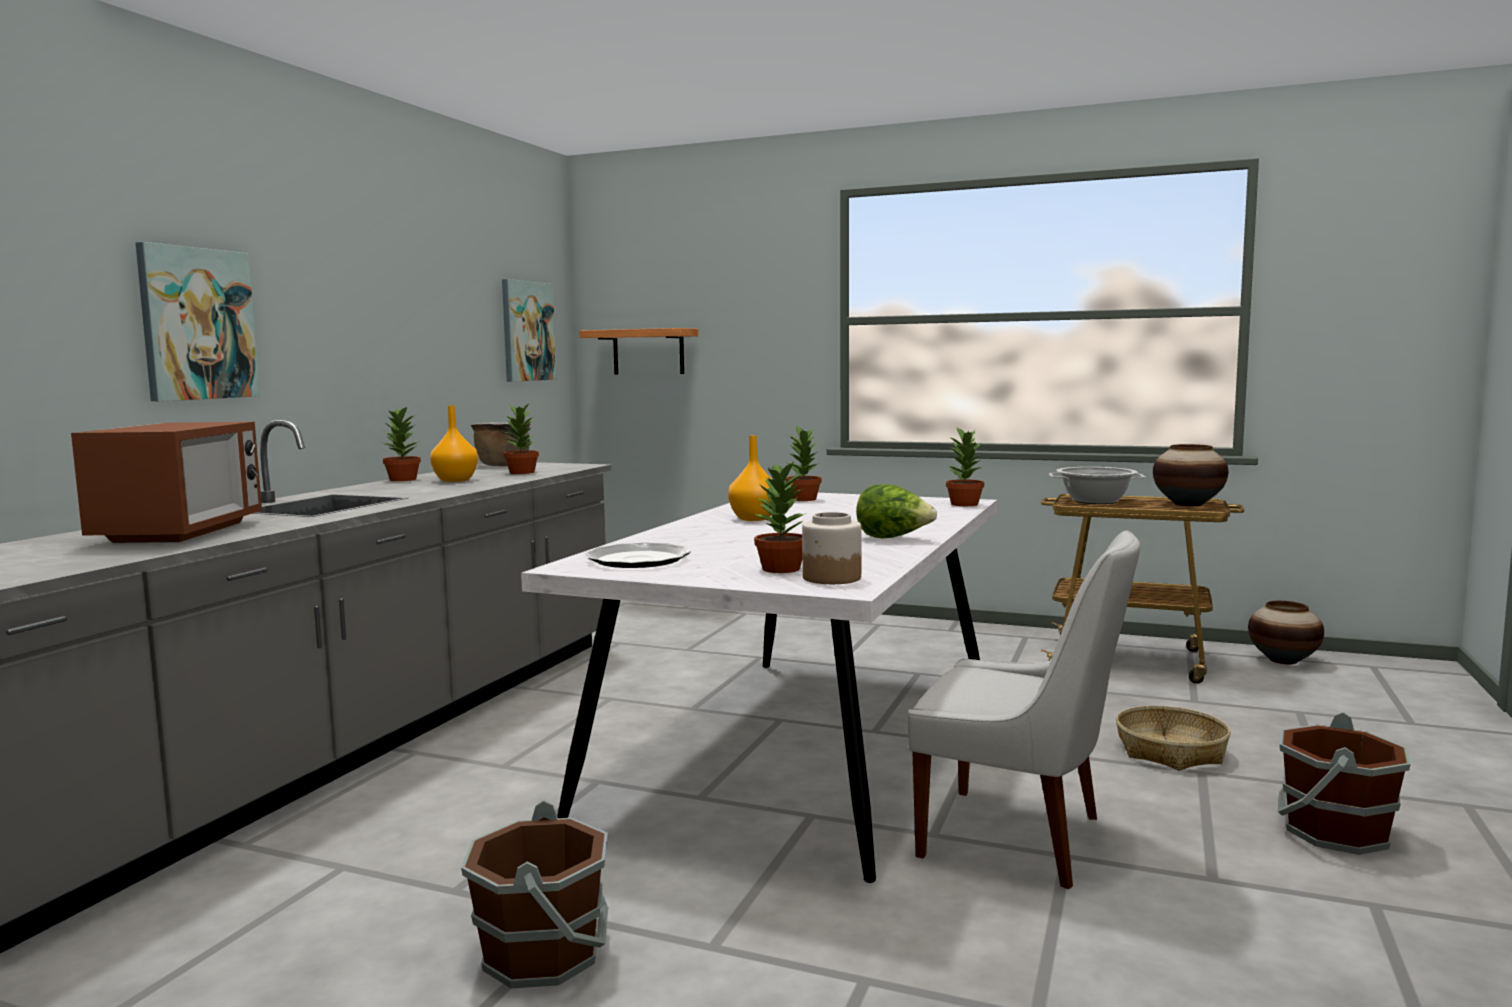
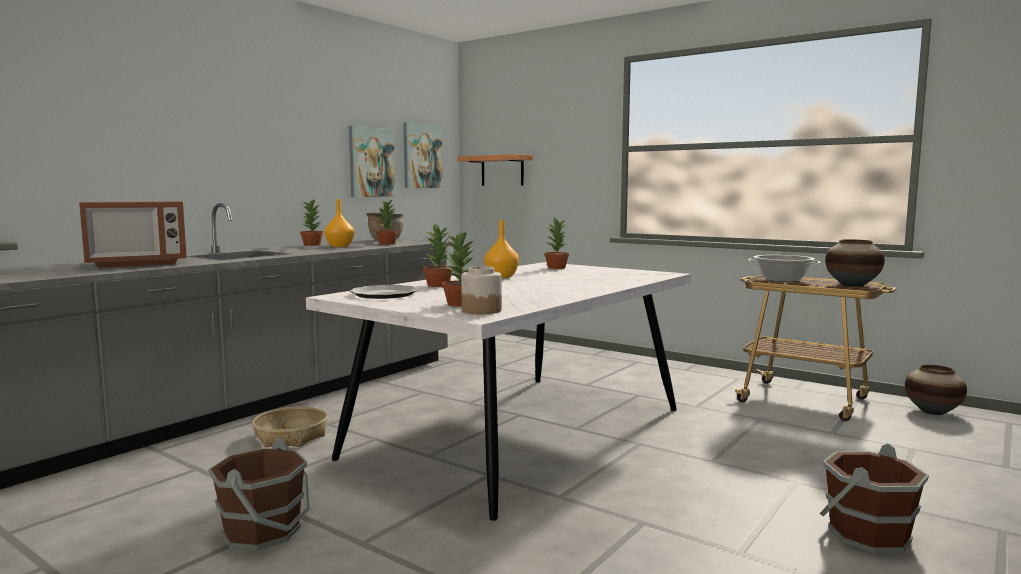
camera: 15 degrees right, 0 degrees up
microwave [71,422,262,543] -> microwave turned 45 degrees clockwise [79,201,187,268]
picture [136,242,260,401] -> picture moved to [349,125,395,197]
lettuce [856,484,937,539] -> none
white chair [908,530,1140,889] -> none
potted plant [946,427,984,506] -> potted plant moved to [423,224,453,287]
basket [1116,706,1231,771] -> basket moved to [252,406,327,447]

